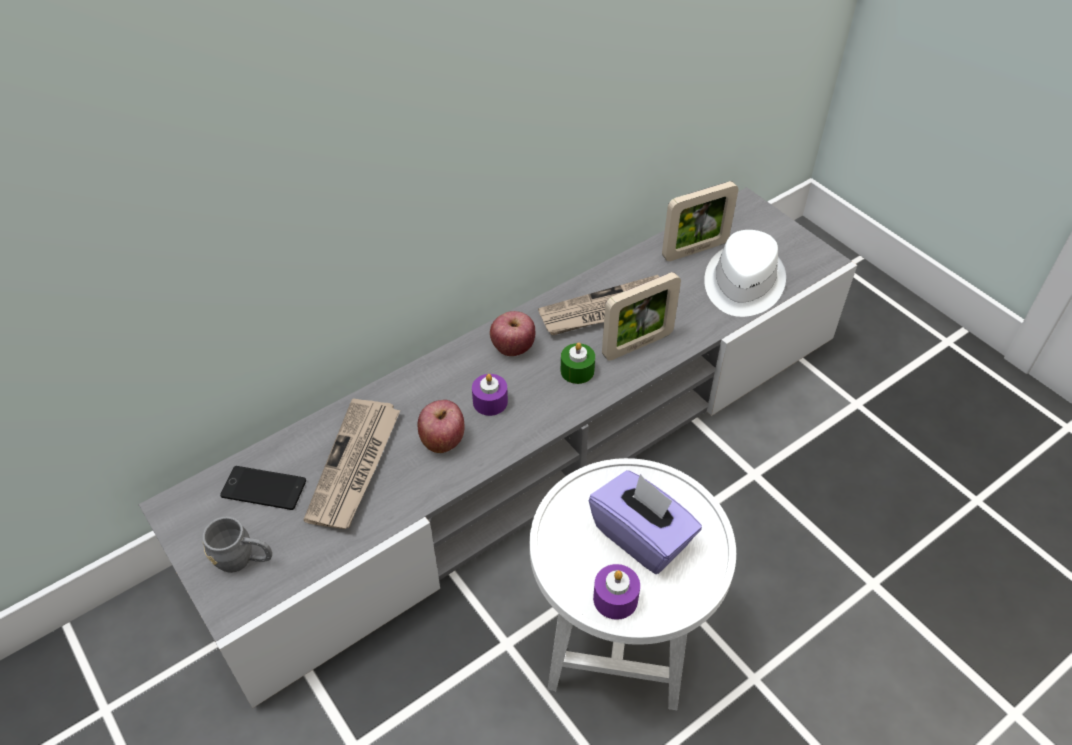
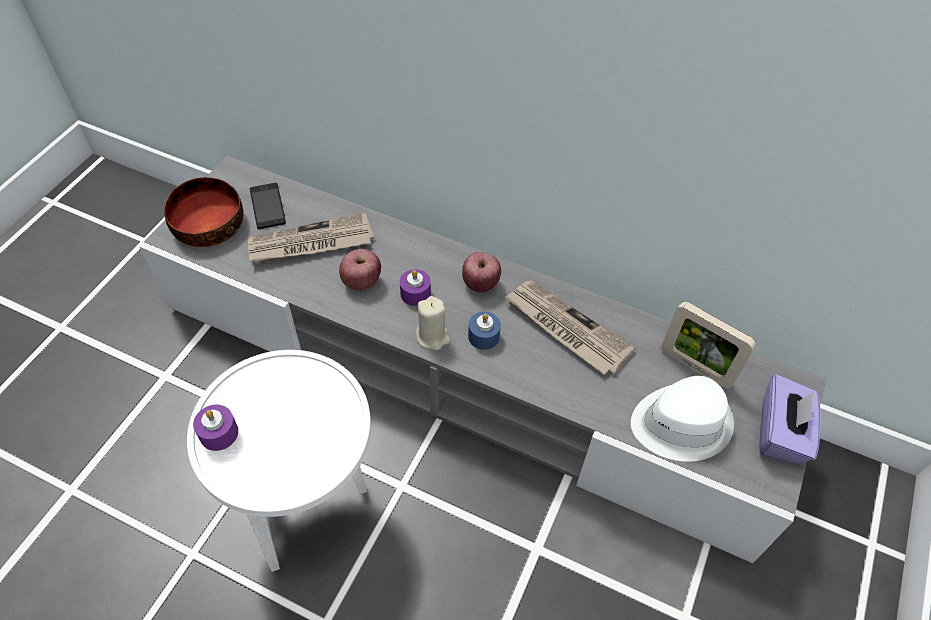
camera: 60 degrees right, 5 degrees up
grey mug [202,516,272,573] -> bowl [164,177,244,247]
green candle [561,343,595,384] -> blue candle [468,312,501,350]
purple tissue box [589,470,702,574] -> purple tissue box moved to [759,374,821,464]
picture frame [602,272,681,361] -> none
none -> beige candle [416,296,451,350]

